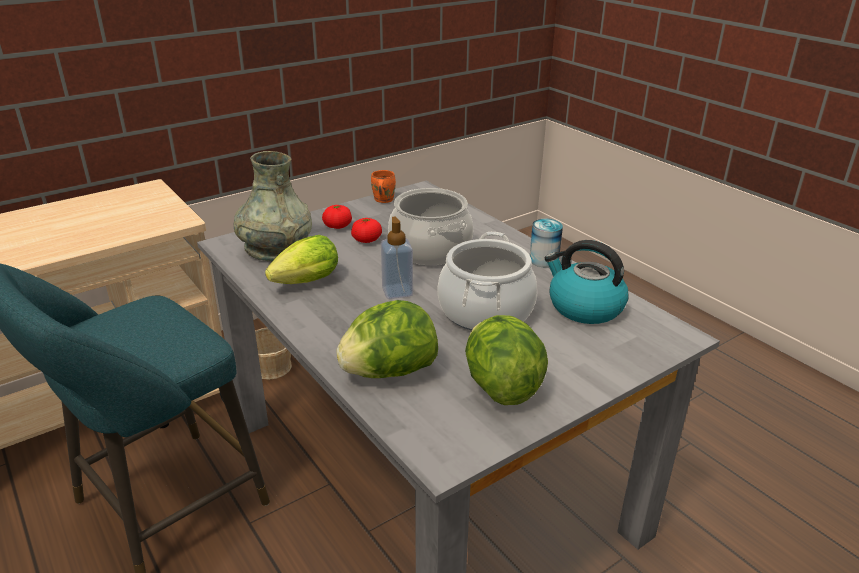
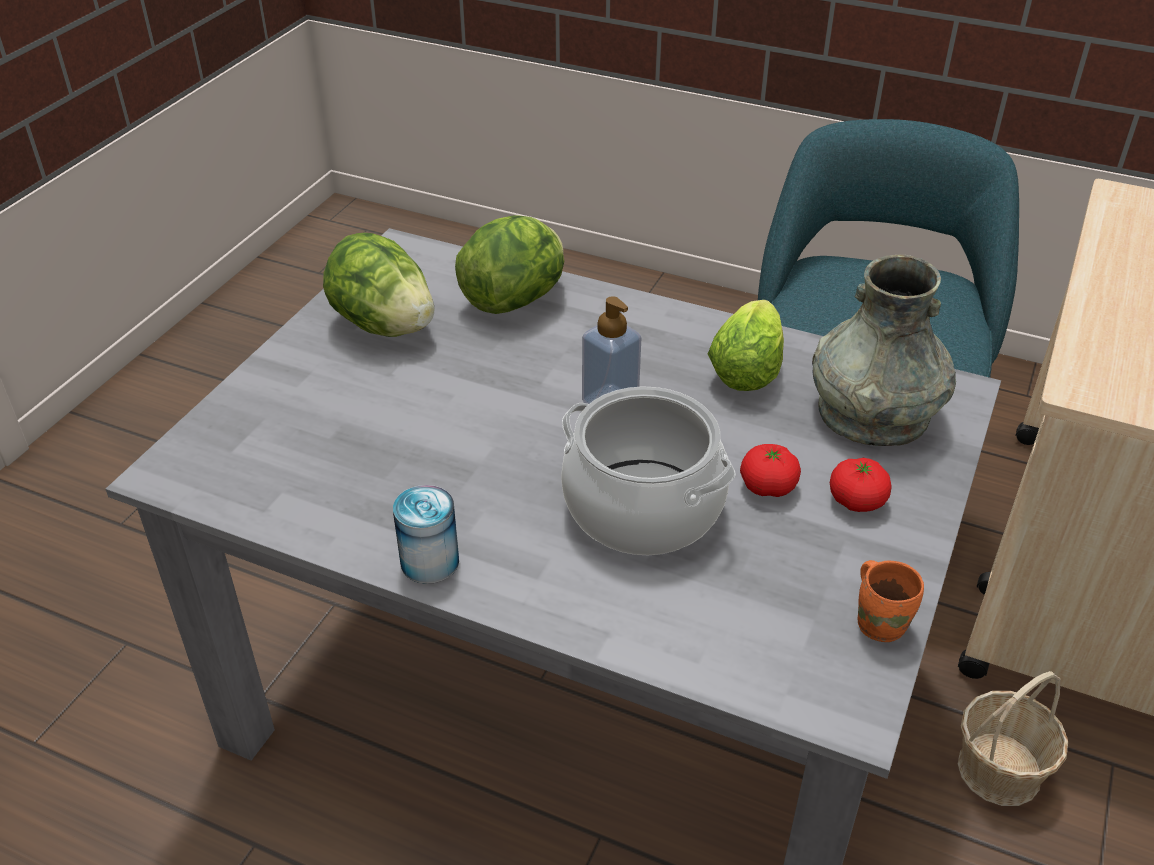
camera: 150 degrees right, 10 degrees up
cooking pot [438,232,537,331] -> none
kettle [545,240,629,324] -> none

